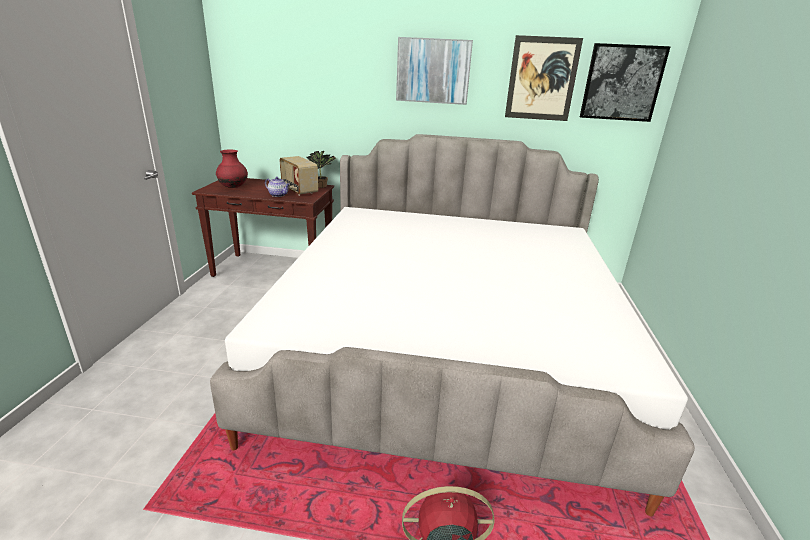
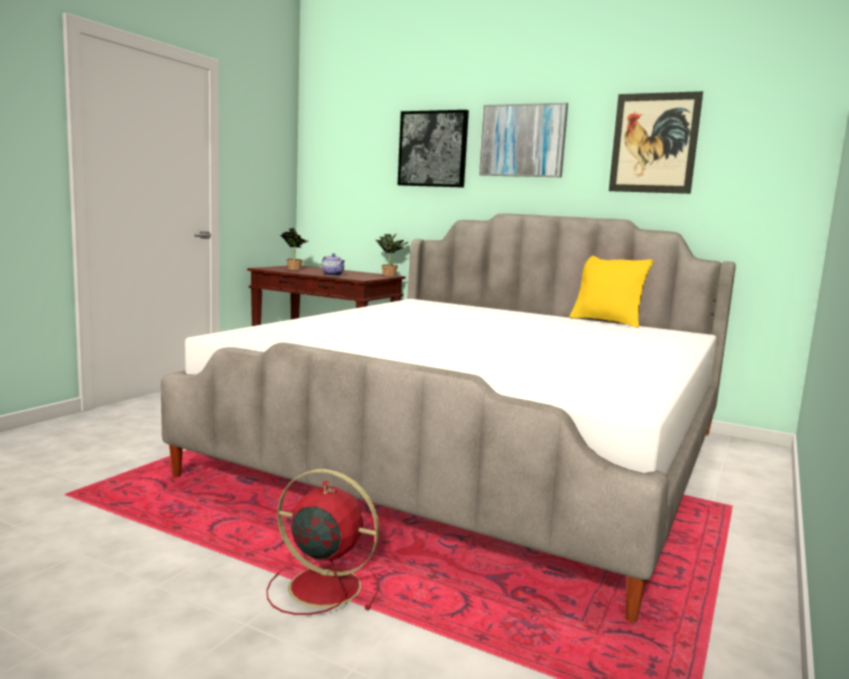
camera: 20 degrees right, 15 degrees down
red vase [216,149,248,188] -> potted plant [280,228,308,270]
radio [280,156,318,196] -> none
picture [580,43,671,122] -> picture moved to [398,110,469,188]
none -> yellow pillow [570,256,654,328]

